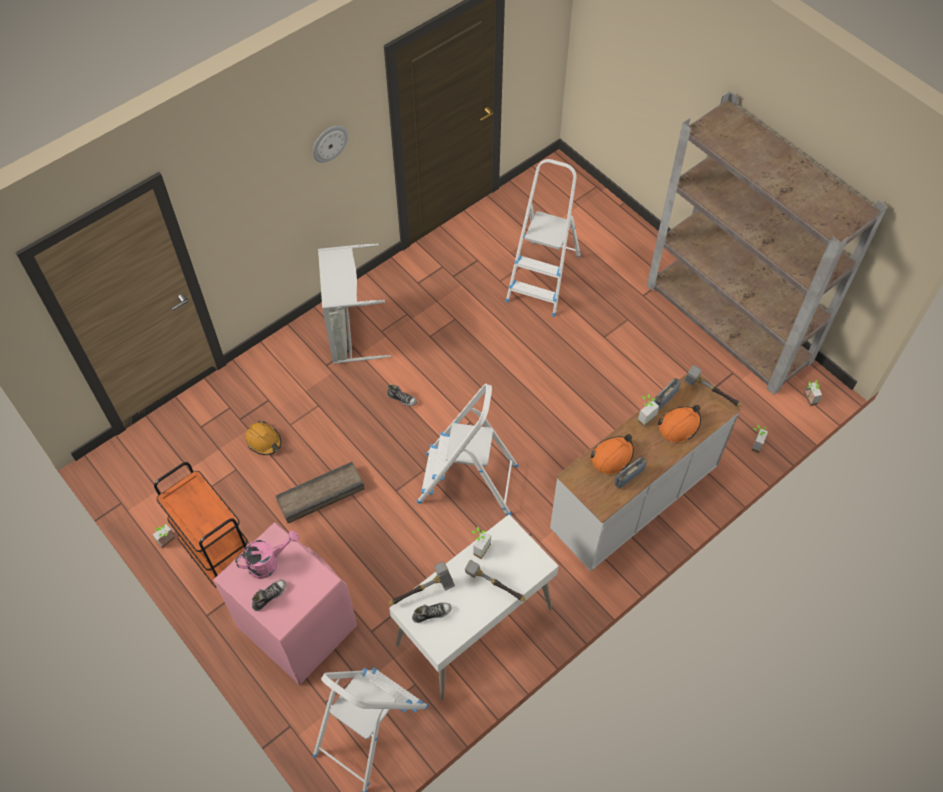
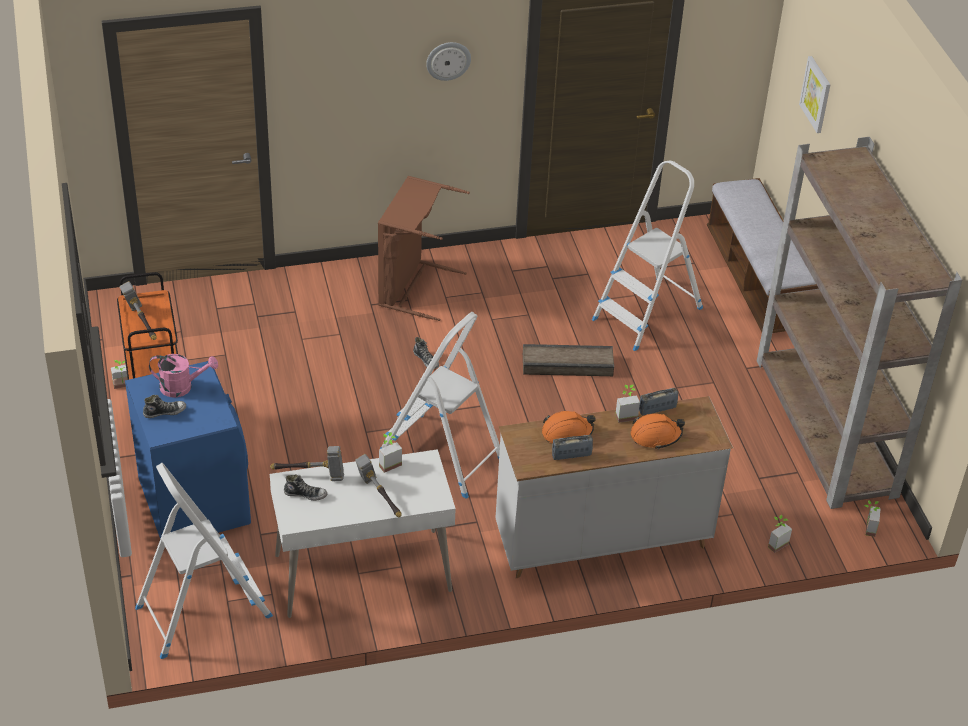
camera: 25 degrees right, 15 degrees down
pink washing machine [213,522,357,685] -> blue washing machine [125,361,251,539]
orange hard hat [245,421,282,455] -> none
crate [276,462,365,523] -> crate moved to [523,344,614,376]
grey laundry basket [318,243,391,364] -> brown laundry basket [378,176,470,321]
hammer [684,365,742,407] -> hammer moved to [119,281,156,340]
none -> bench [707,178,819,333]
none -> picture [799,56,831,133]

